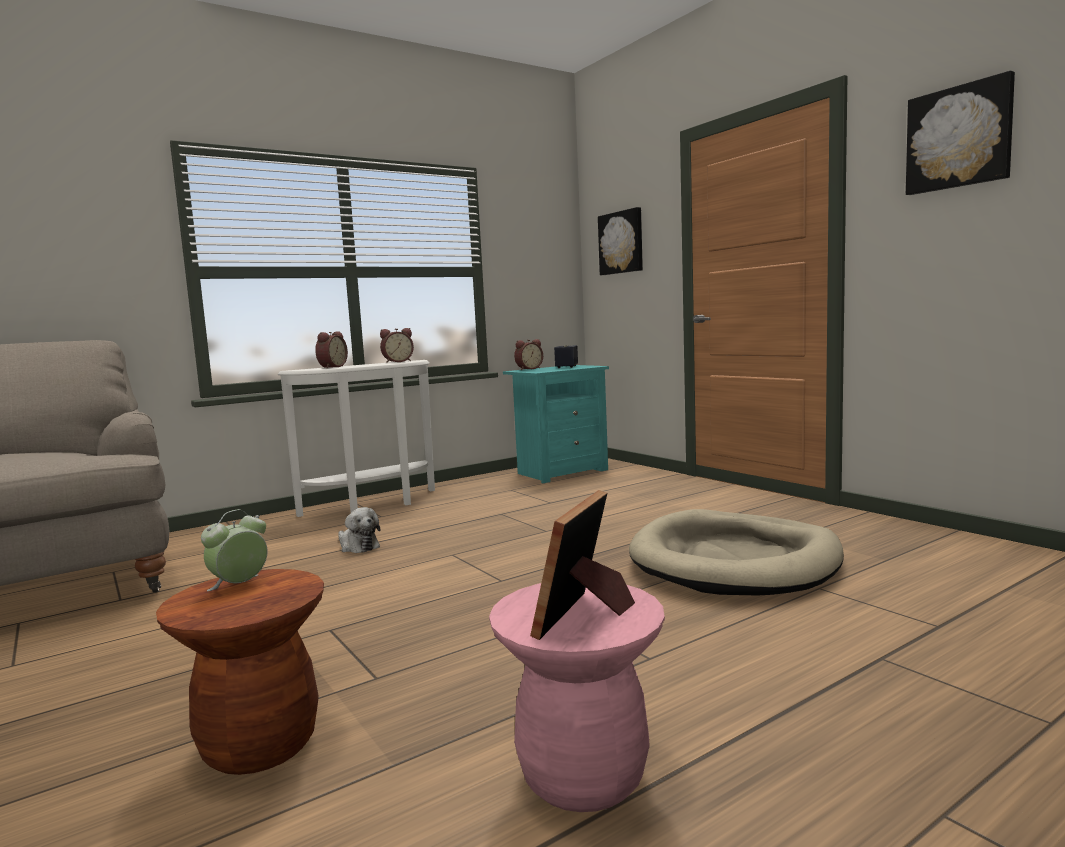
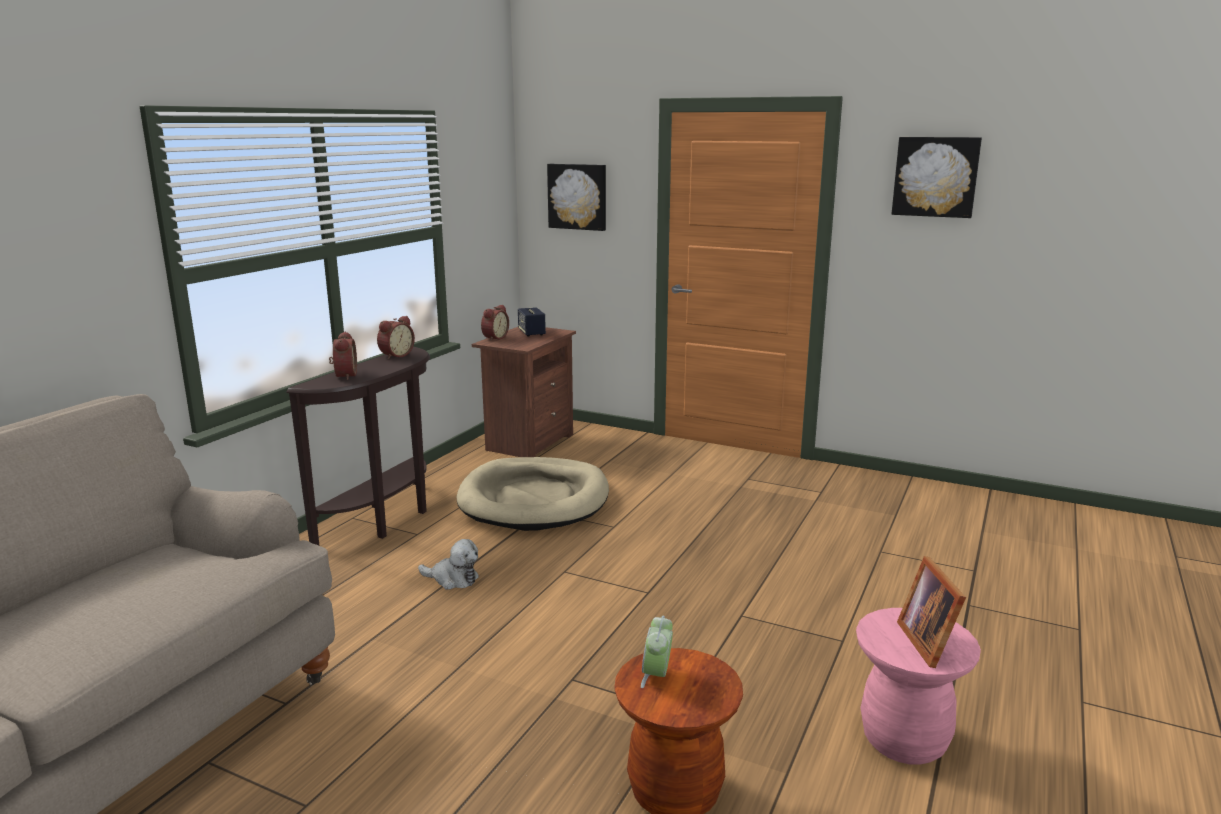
camera: 30 degrees left, 10 degrees up
white console table [278,360,435,517] -> brown console table [286,347,430,545]
turquoise nightstand [503,365,609,483] -> brown nightstand [472,327,576,457]
beige dog bed [629,509,844,596] -> beige dog bed moved to [457,457,609,531]

